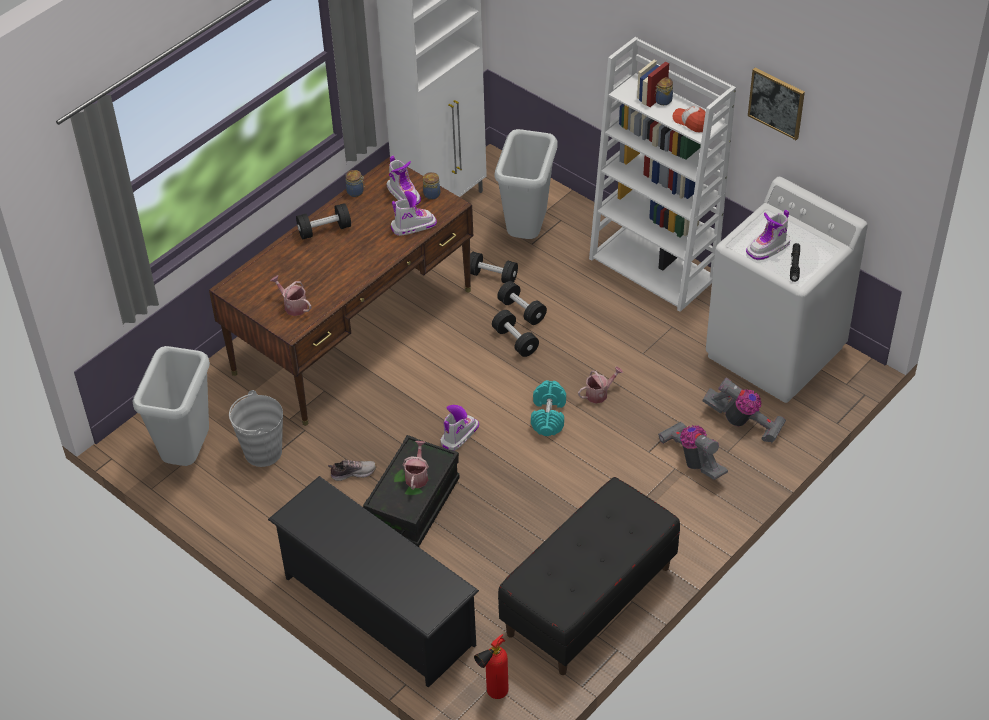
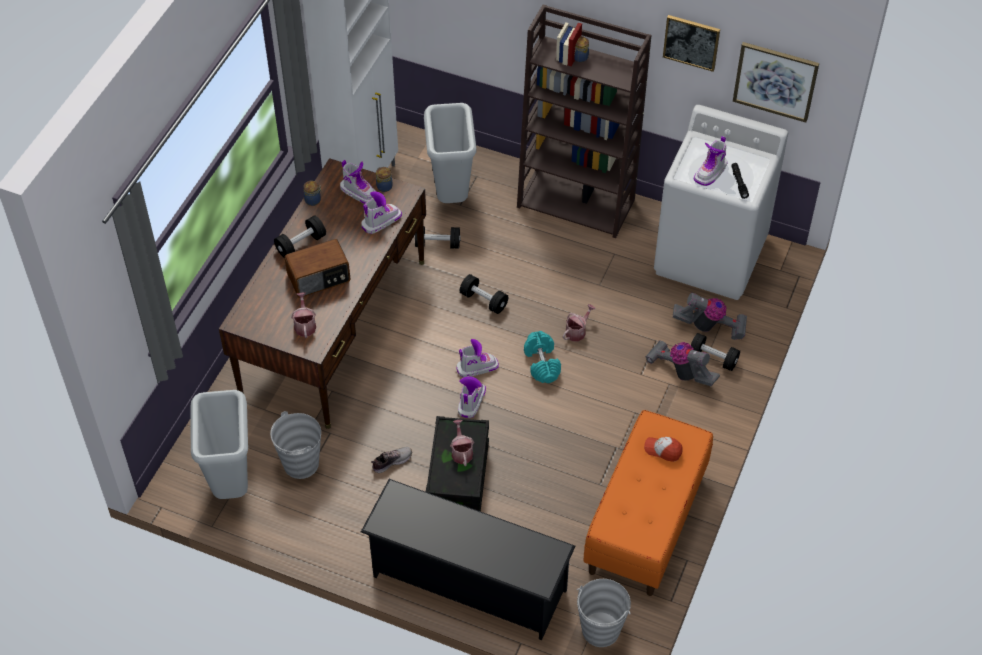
camera: 20 degrees left, 5 degrees up
watering can [270,275,311,316] -> watering can turned 60 degrees clockwise [291,292,316,338]
fire extinguisher [474,634,509,699] -> grey bucket [577,579,631,647]
black dumbbell [497,281,547,325] -> black dumbbell moved to [691,333,740,371]
black bench [498,477,680,675] -> orange bench [583,410,713,596]
white bookcase [589,37,736,312] -> brown bookcase [517,5,652,238]
cap [673,106,705,132] -> cap moved to [644,437,683,462]
none -> radio [285,239,351,298]
none -> boot [456,339,499,378]
none -> picture [733,42,819,123]

